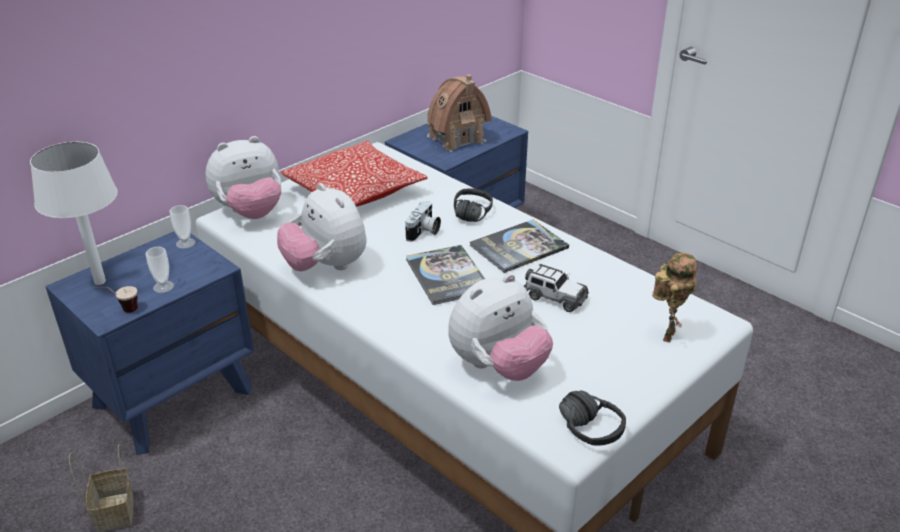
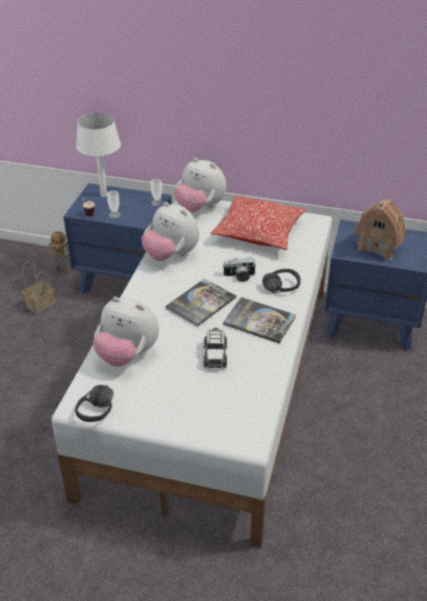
camera: 60 degrees right, 5 degrees up
plush toy [277,183,367,272] -> plush toy turned 75 degrees counterclockwise [141,202,199,261]
toy robot [652,252,697,343] -> toy robot moved to [49,231,69,272]

